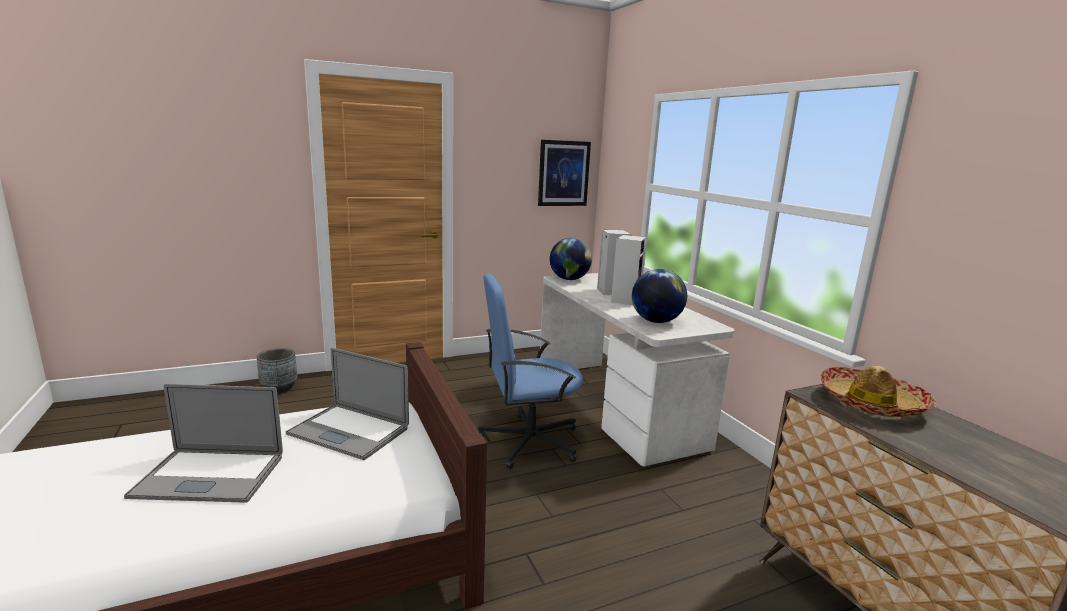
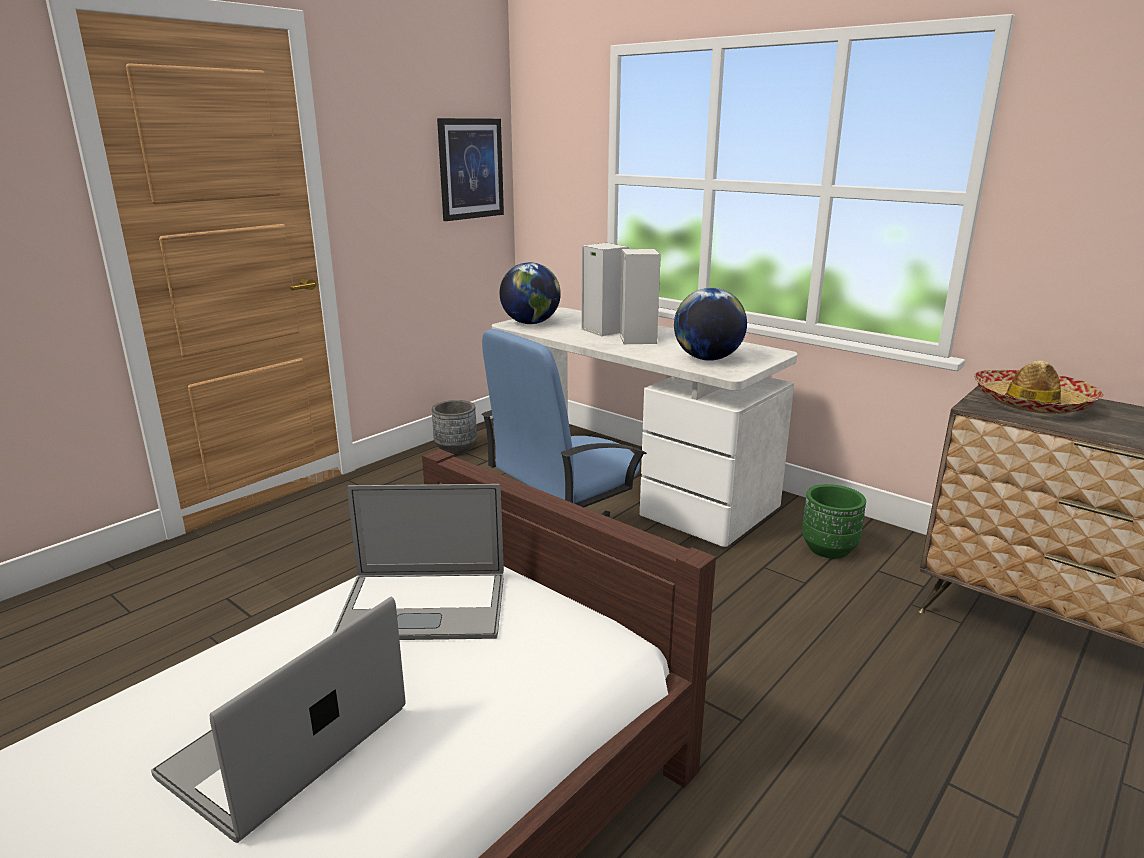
camera: 25 degrees left, 5 degrees up
laptop [124,384,283,503] -> laptop turned 150 degrees clockwise [151,597,406,843]
grey planter [257,348,297,393] -> grey planter moved to [432,400,477,455]
none -> green planter [802,484,866,559]

